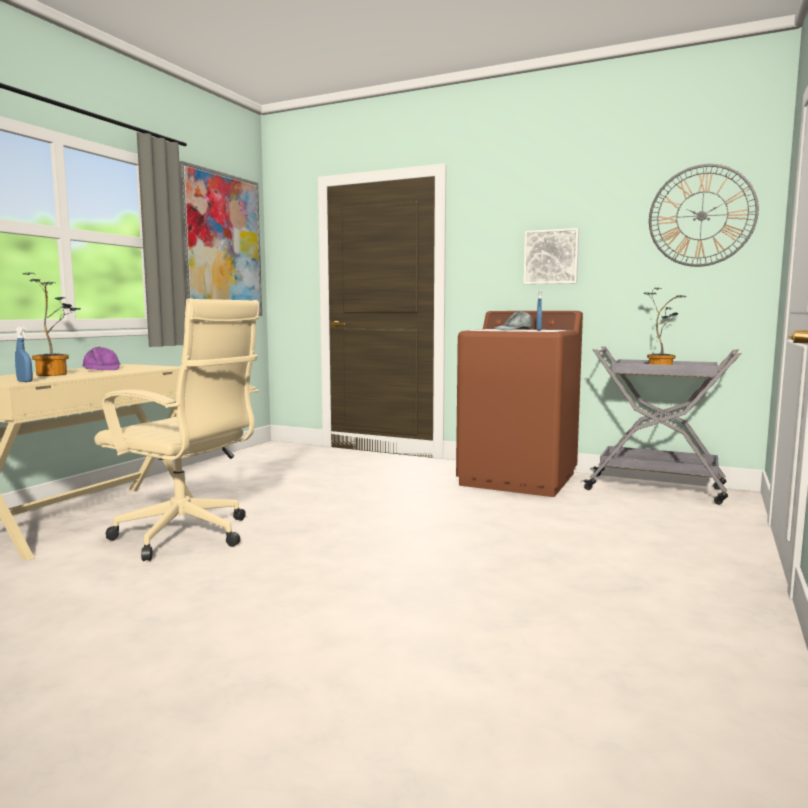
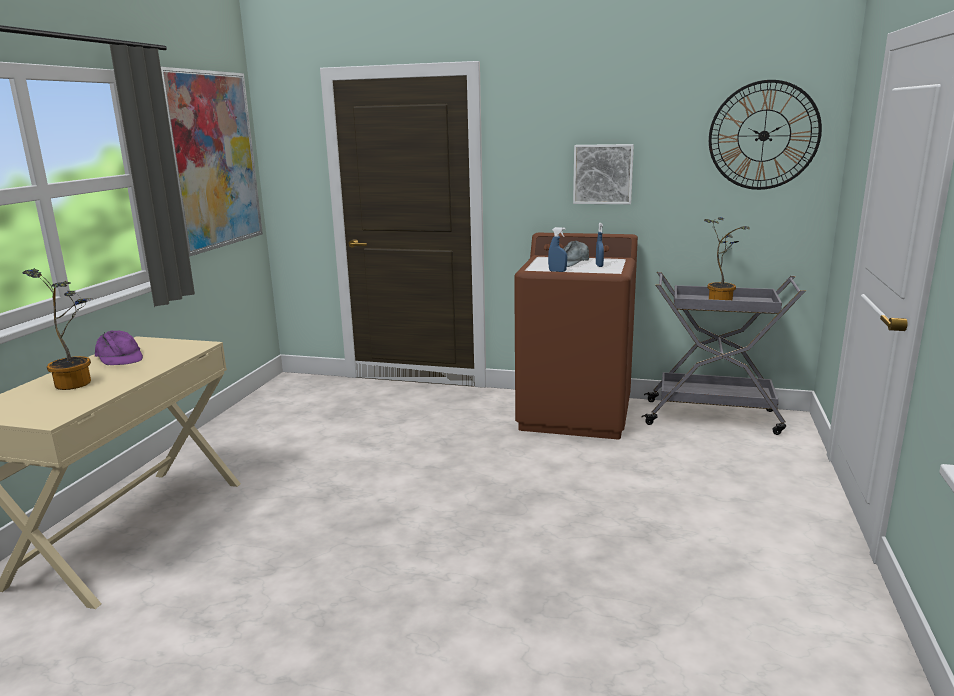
camera: 10 degrees left, 10 degrees up
blue spray bottle [15,327,33,382] -> blue spray bottle moved to [548,227,567,272]
beige office chair [94,298,259,561] -> none

